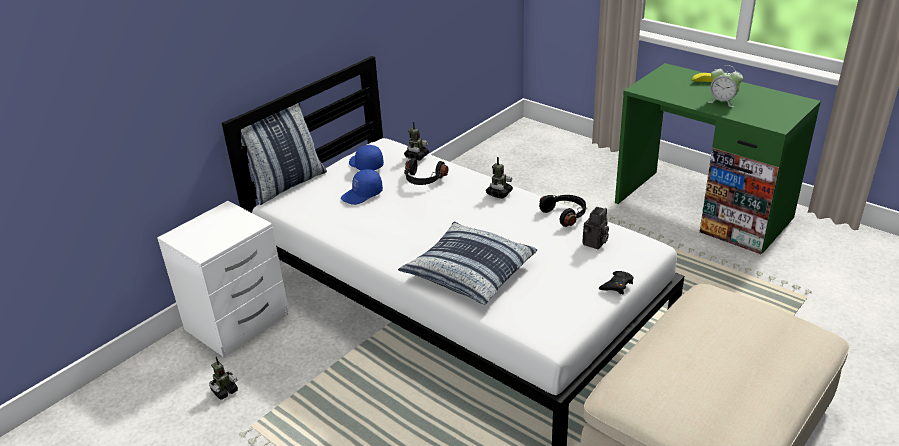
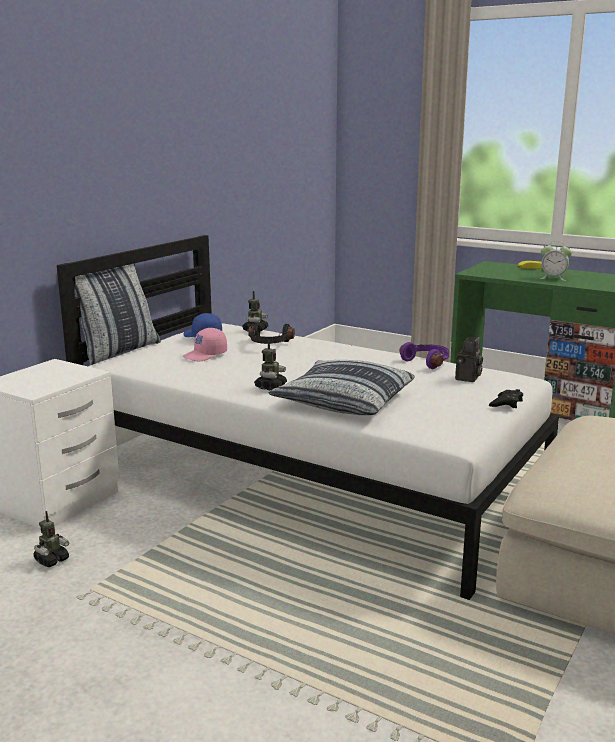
camera: 10 degrees left, 15 degrees down
blue cap [341,169,383,205] -> pink cap [182,328,227,361]
toy robot [486,157,513,198] -> toy robot moved to [254,339,287,390]
black headphones [539,195,586,227] -> purple headphones [399,342,449,369]

